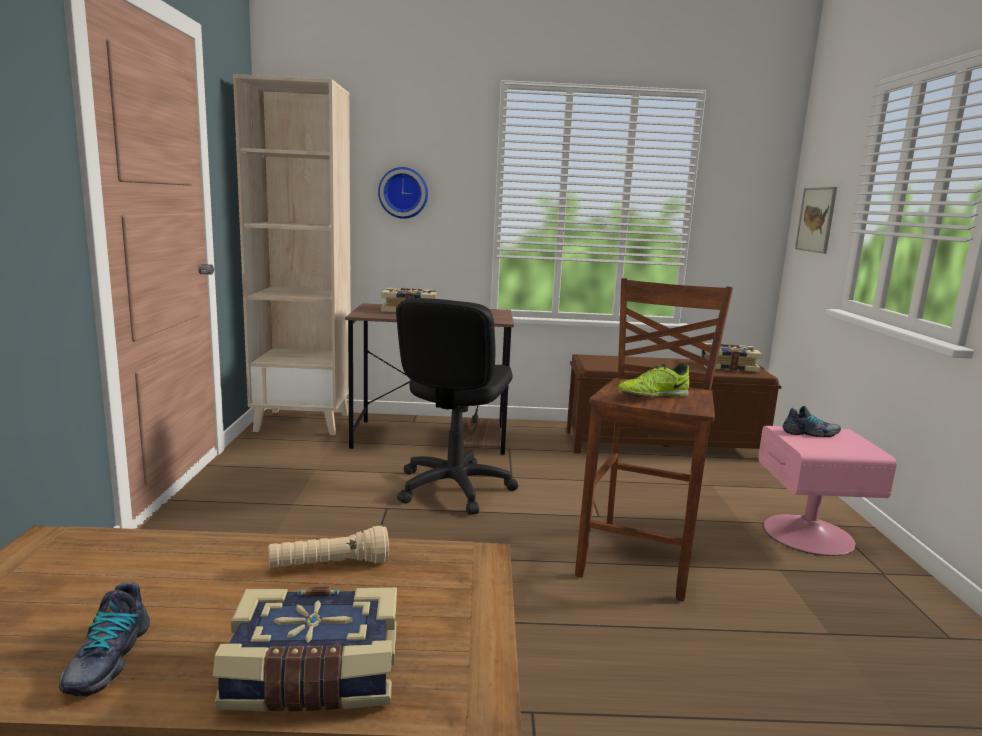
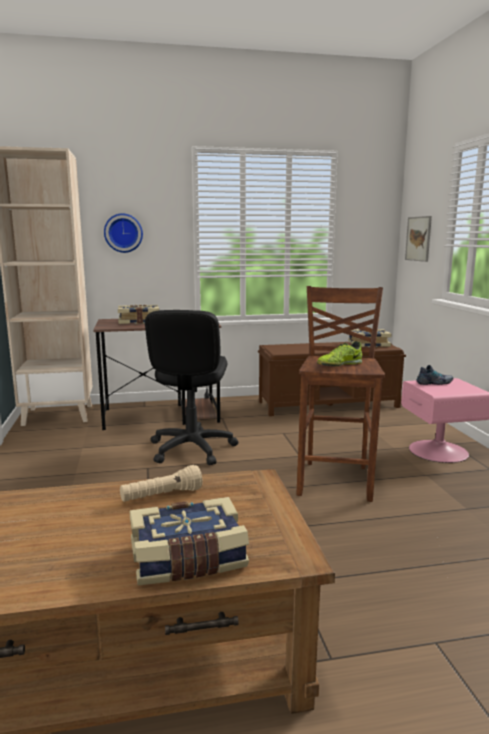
camera: 10 degrees left, 0 degrees up
shoe [59,582,150,697] -> none

